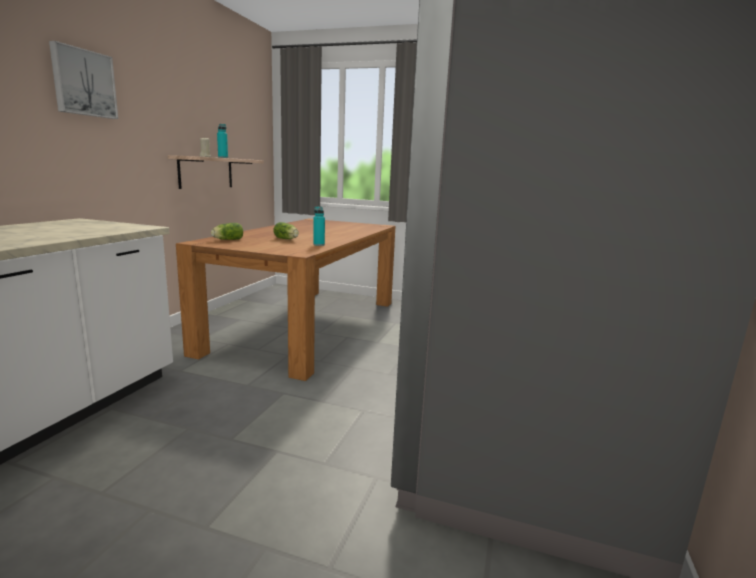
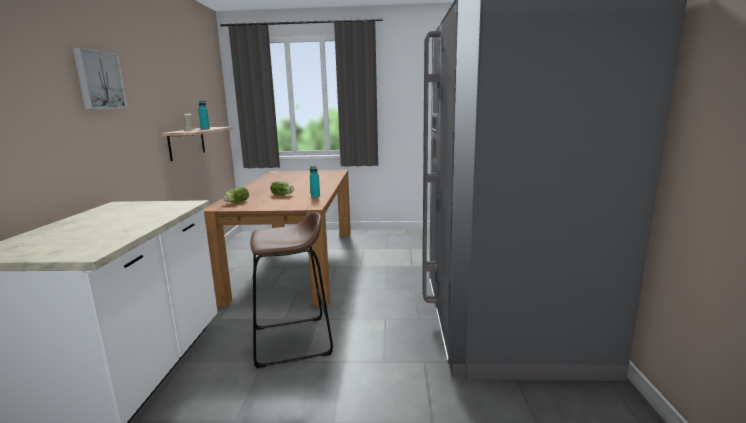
camera: 15 degrees left, 0 degrees up
none -> brown stool [250,212,333,368]

